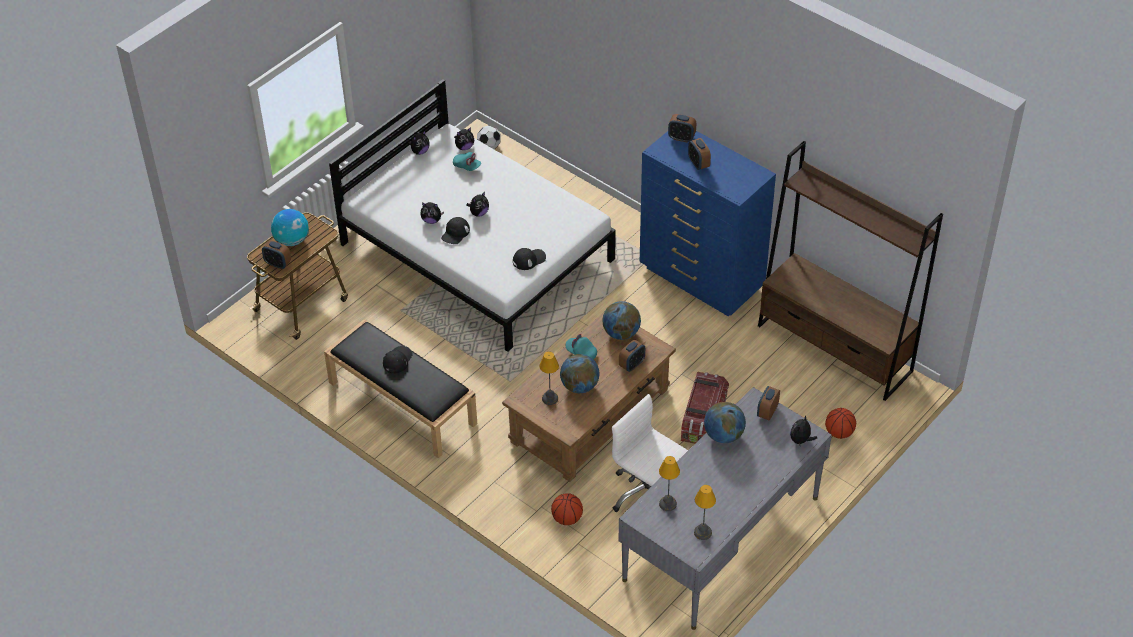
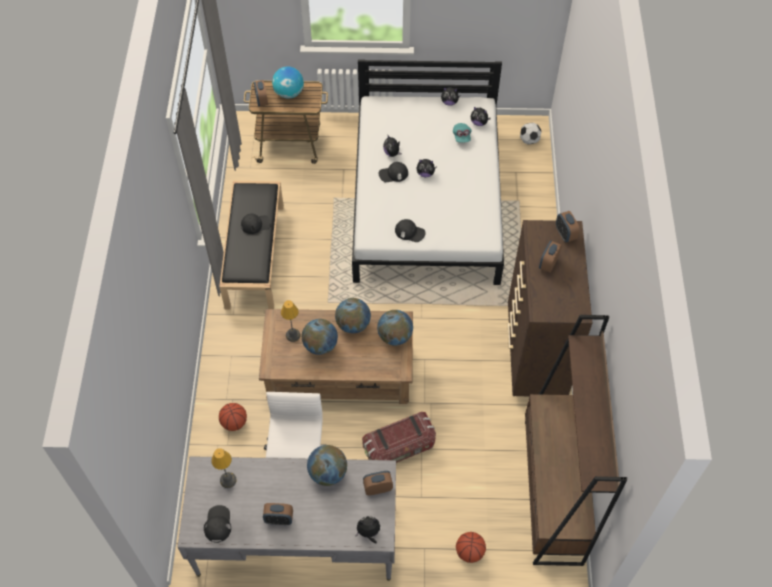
camera: 50 degrees right, 10 degrees up
turquoise cap [566,334,597,359] -> globe [335,298,371,333]
alarm clock [619,340,645,372] -> alarm clock moved to [263,503,293,525]
blue dresser [640,131,776,316] -> brown dresser [508,220,592,396]
table lamp [694,485,716,540] -> black cap [204,505,231,543]

